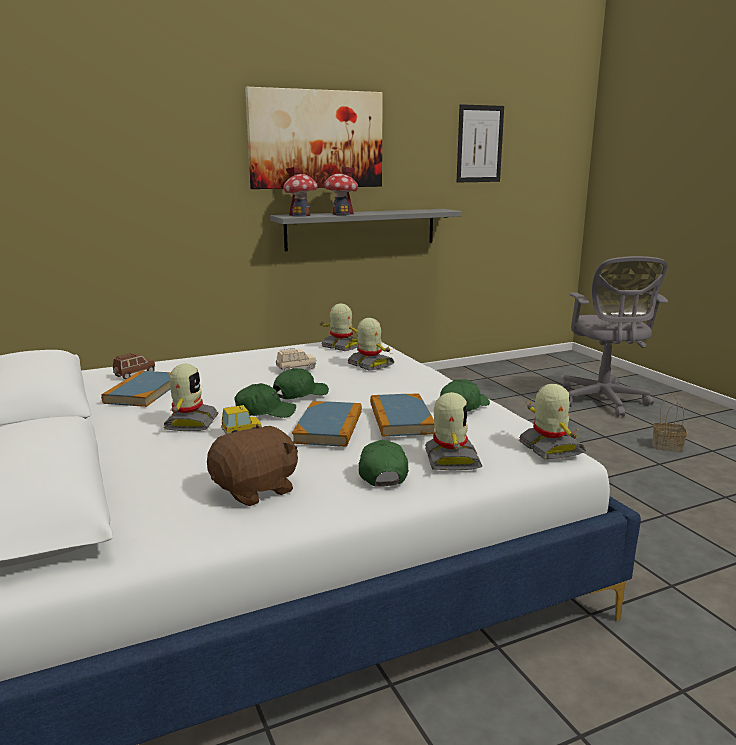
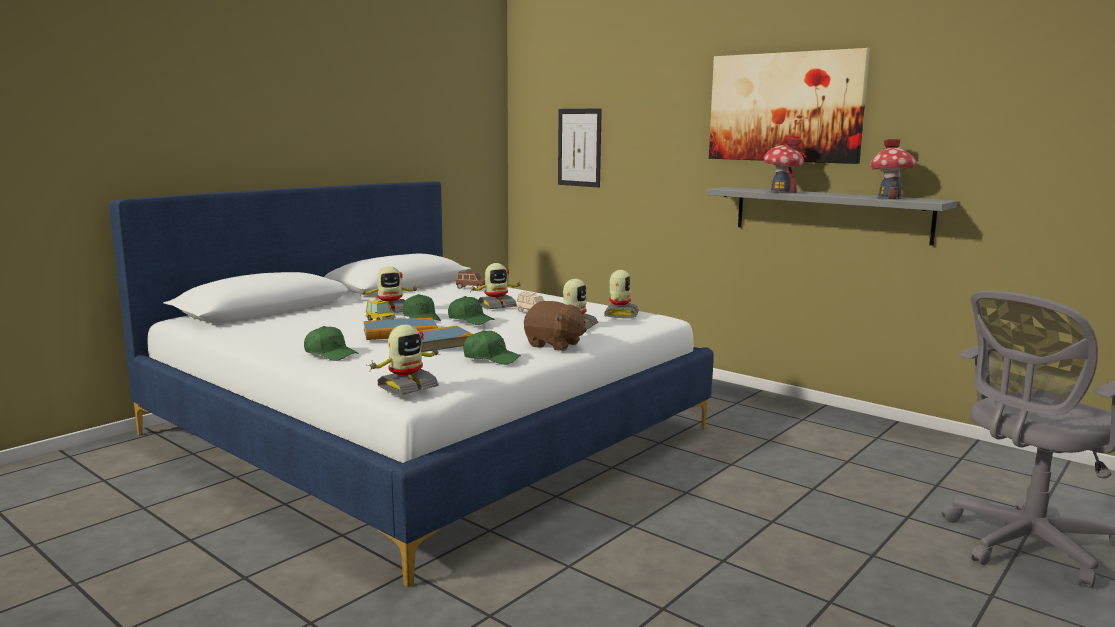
camera: 65 degrees right, 5 degrees down
book [101,371,171,407] -> none
brown plush toy [207,424,298,506] -> brown plush toy moved to [524,301,587,351]
toy house [283,167,318,217] -> toy house moved to [871,139,916,199]
green cap [359,440,409,487] -> green cap turned 60 degrees clockwise [304,326,358,361]
toy robot [425,392,482,470] -> toy robot moved to [468,263,522,309]
picture [457,104,504,183] -> picture moved to [558,108,602,187]
basket [652,394,687,452] -> none

